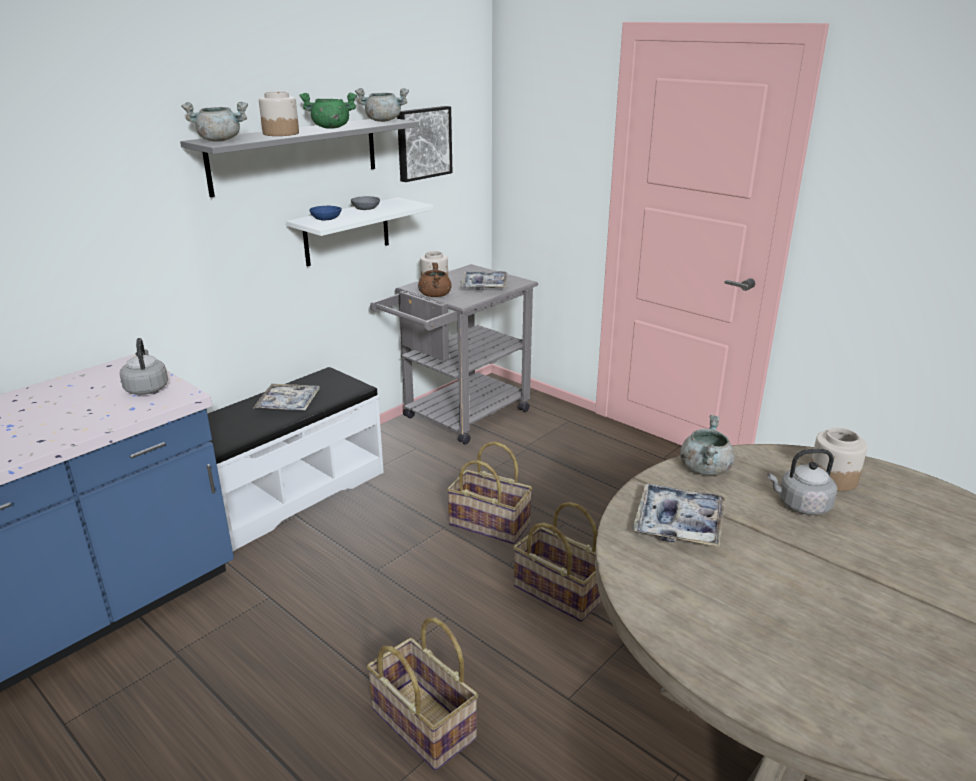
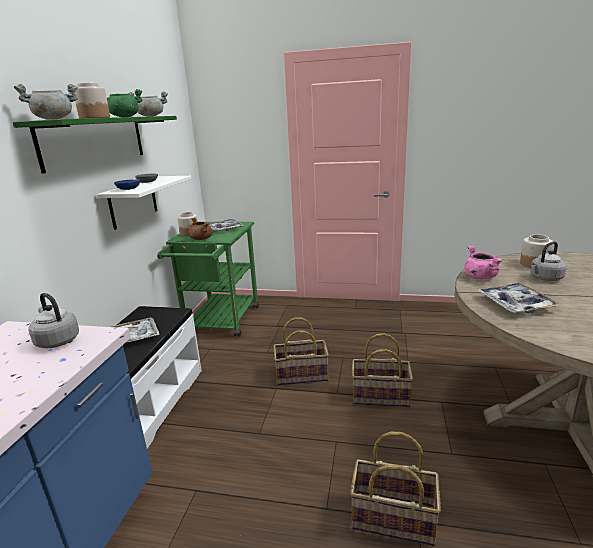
camera: 30 degrees left, 5 degrees down
grey shelf [180,118,419,197] -> green shelf [12,116,177,174]
grey cart [370,264,538,445] -> green cart [157,222,259,337]
picture [397,106,452,182] -> none
grey cooking pot [680,415,735,475] -> pink cooking pot [464,246,503,279]

